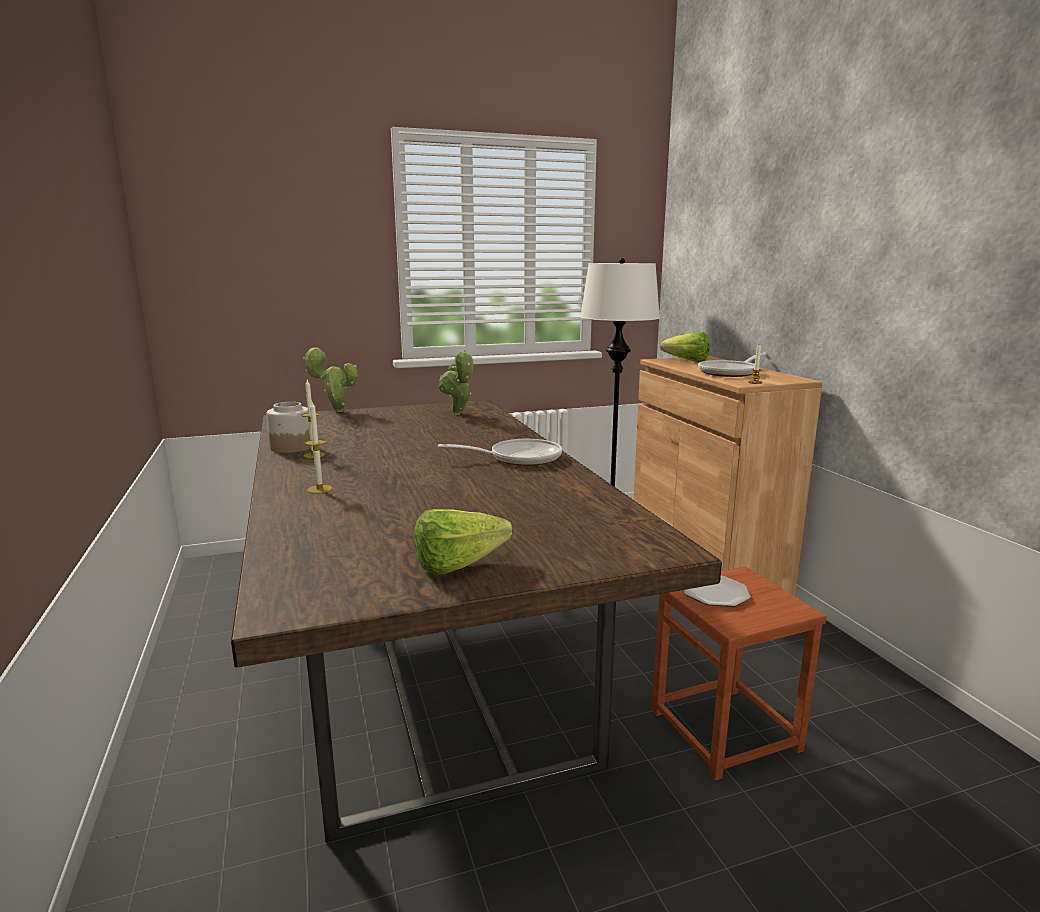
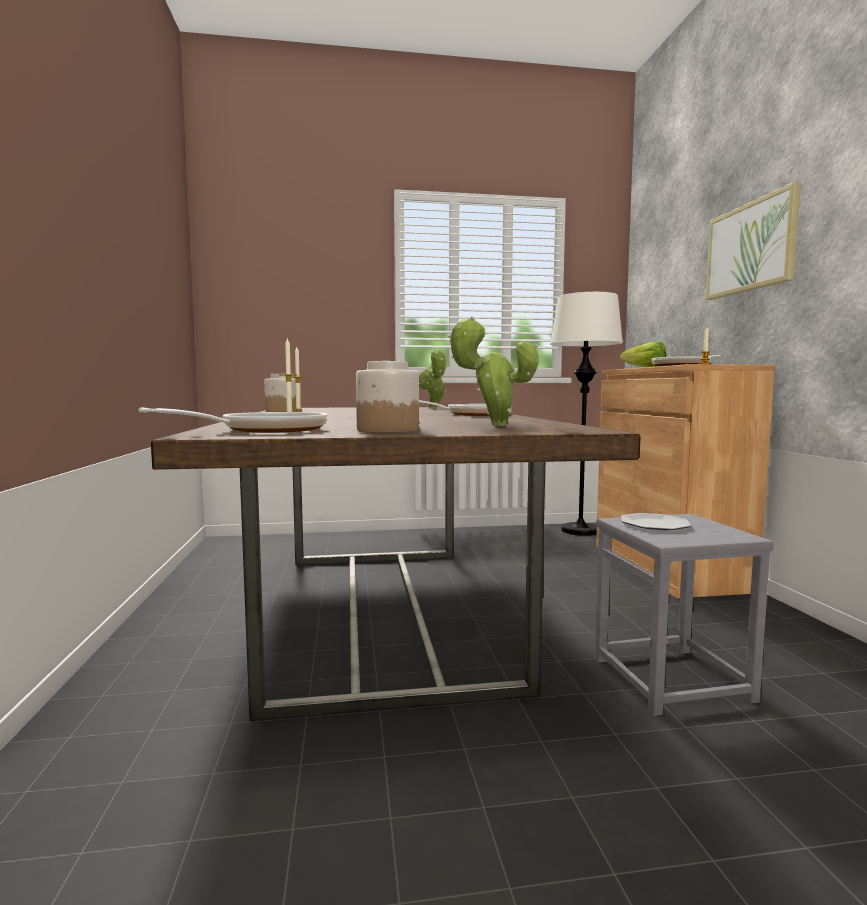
camera: 10 degrees right, 10 degrees down
potted plant [303,347,358,412] -> potted plant moved to [448,316,539,426]
lettuce [415,509,512,575] -> jar [356,361,419,433]
brown stool [652,566,827,781] -> grey stool [594,514,774,716]
none -> frying pan [138,408,328,433]
none -> picture [706,182,801,300]

